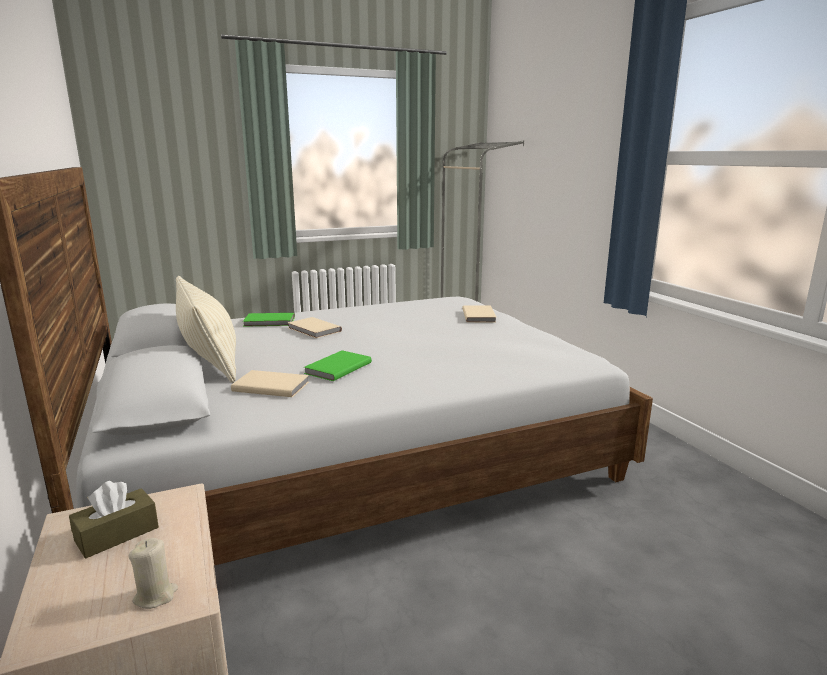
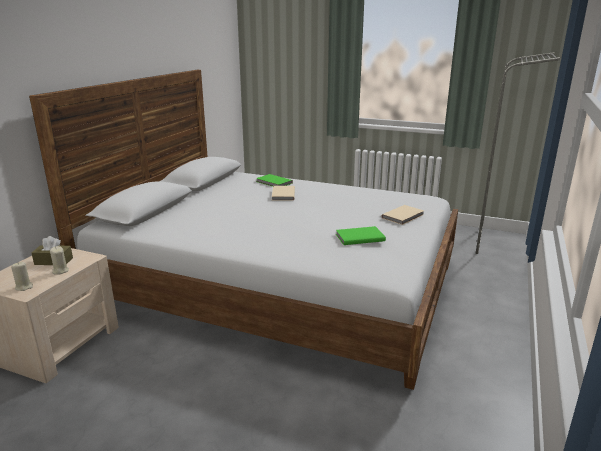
camera: 45 degrees right, 5 degrees up
beige pillow [176,276,236,383] -> none
beige book [231,370,309,397] -> none
green book [304,350,372,381] -> green book moved to [336,226,386,245]
none -> beige candle [50,246,69,275]

